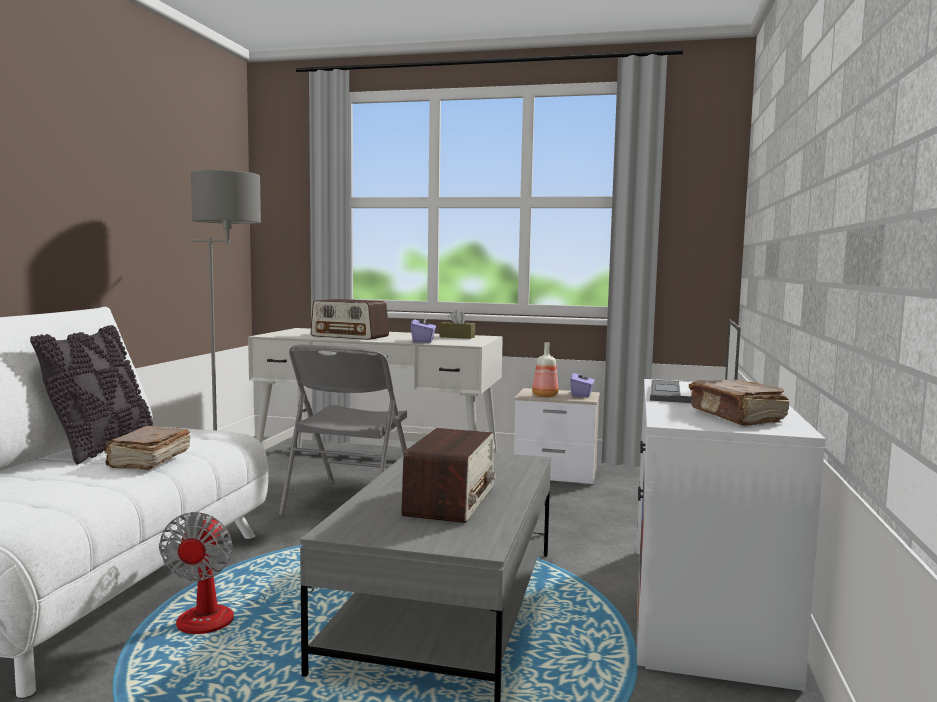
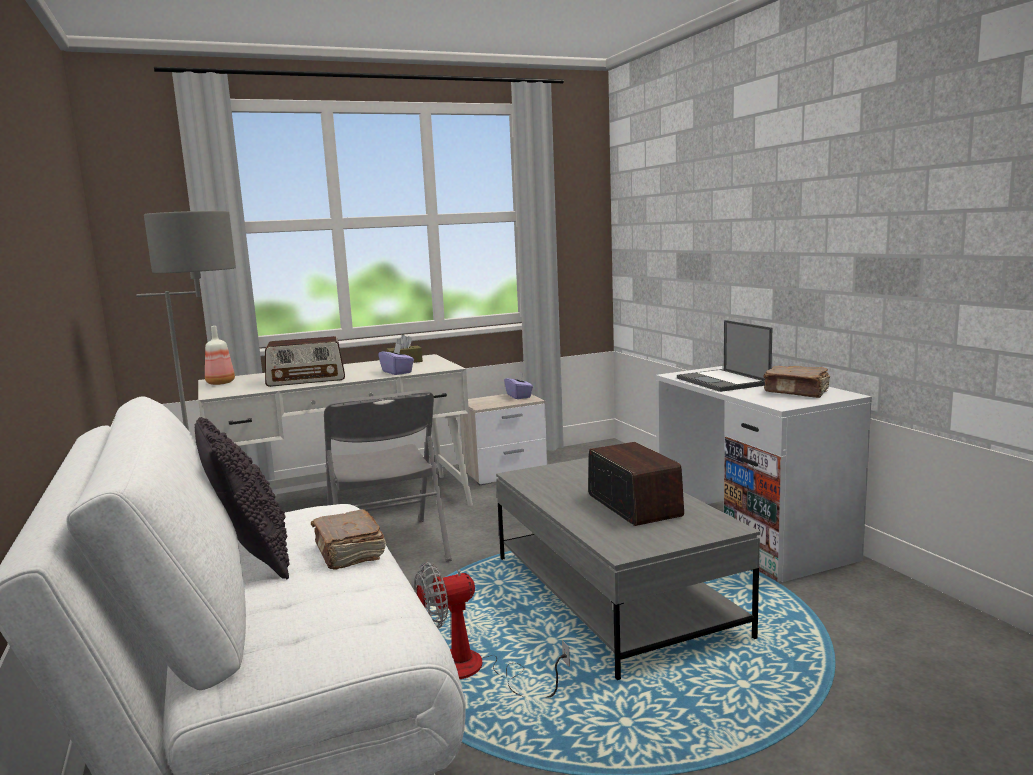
camera: 35 degrees left, 5 degrees up
fan [159,512,314,634] -> fan turned 105 degrees clockwise [415,562,570,698]
bottle [532,342,558,397] -> bottle moved to [205,326,235,385]

